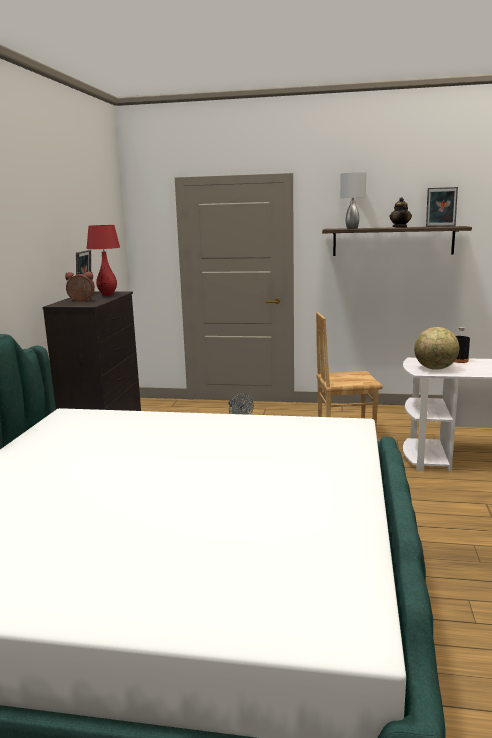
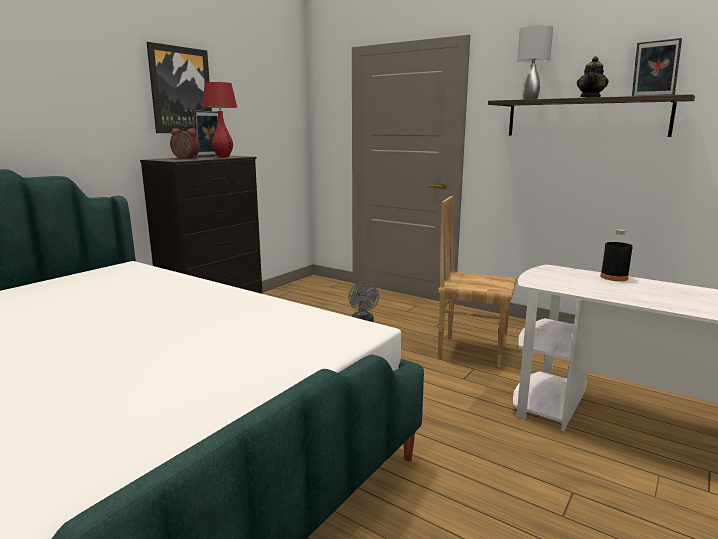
camera: 25 degrees right, 0 degrees up
globe [414,327,459,370] -> none
none -> picture [146,42,212,133]

